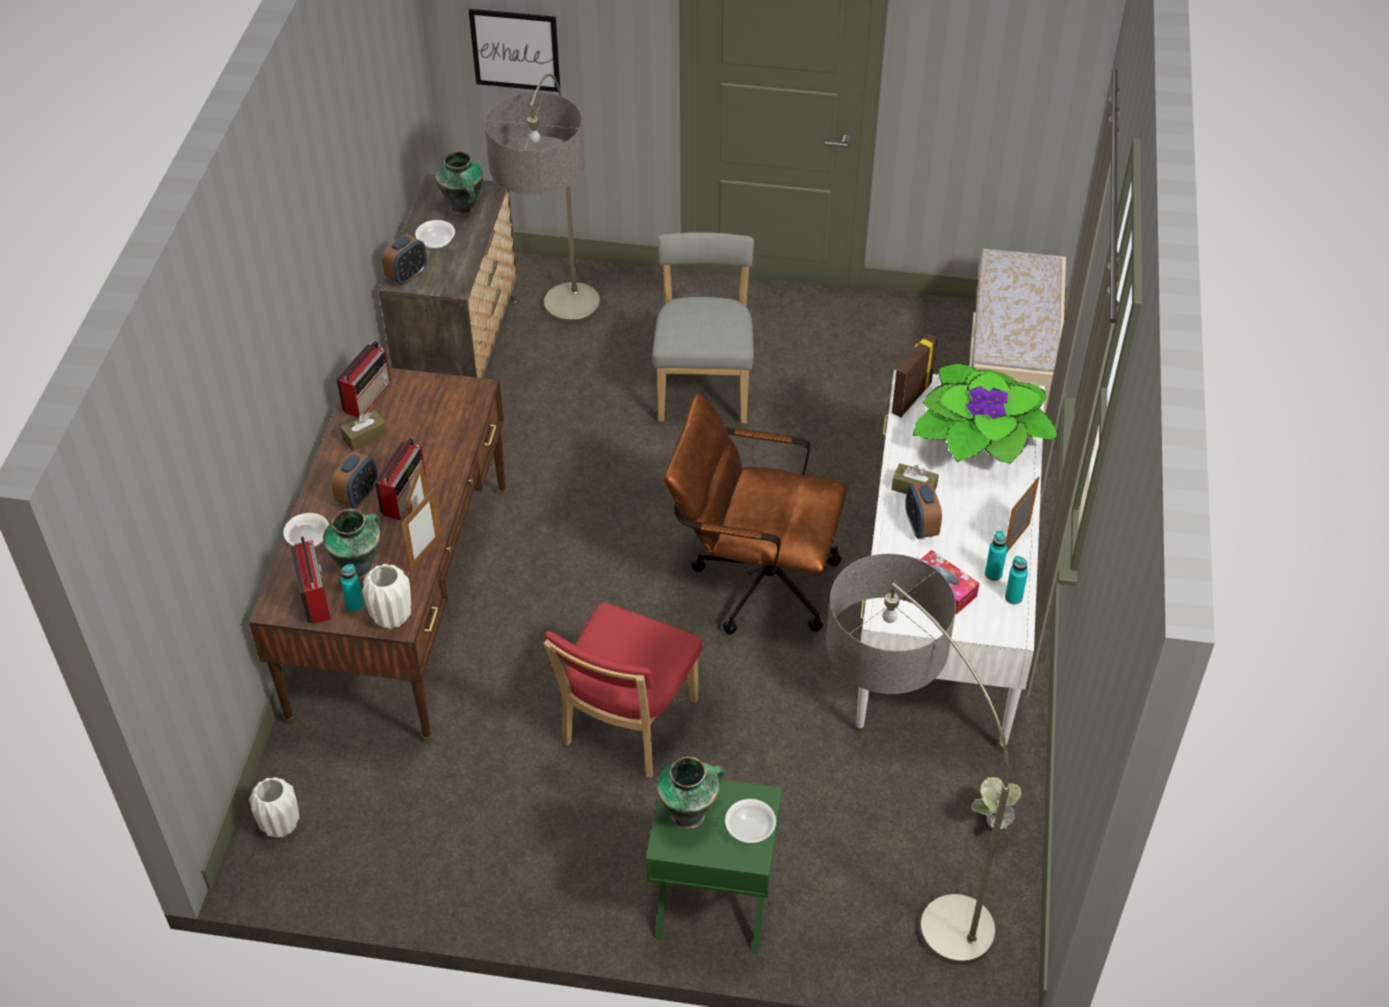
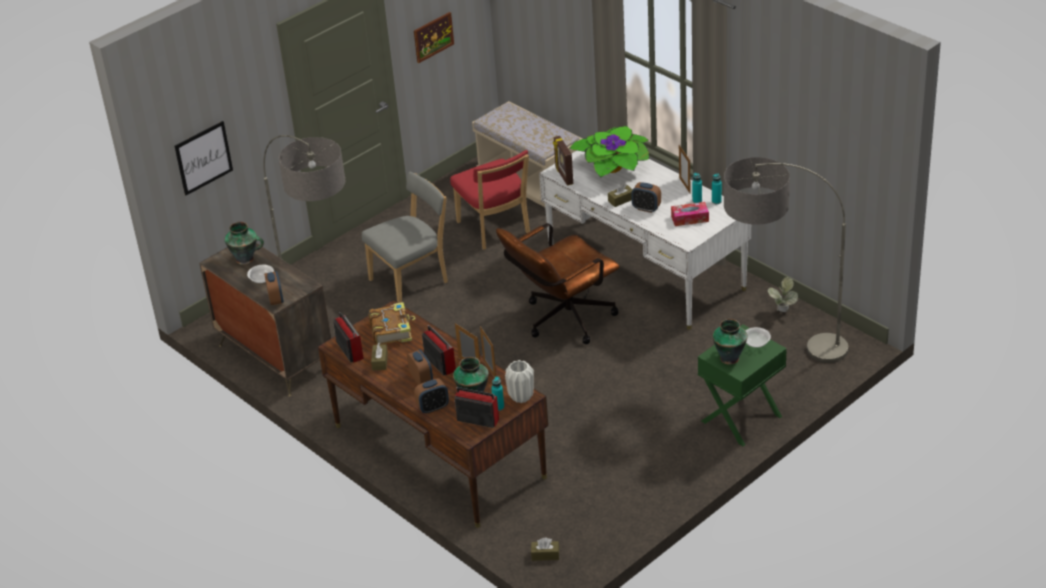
camera: 50 degrees left, 10 degrees down
white vase [249,777,299,838] -> brown tissue box [531,538,559,561]
bowl [283,513,329,547] -> alarm clock [414,378,449,414]
red chair [544,602,702,777] -> red chair moved to [450,150,530,250]
grey chair [652,232,754,423] -> grey chair turned 105 degrees clockwise [362,172,448,303]
none -> book [369,302,416,345]
none -> picture [414,12,454,63]

